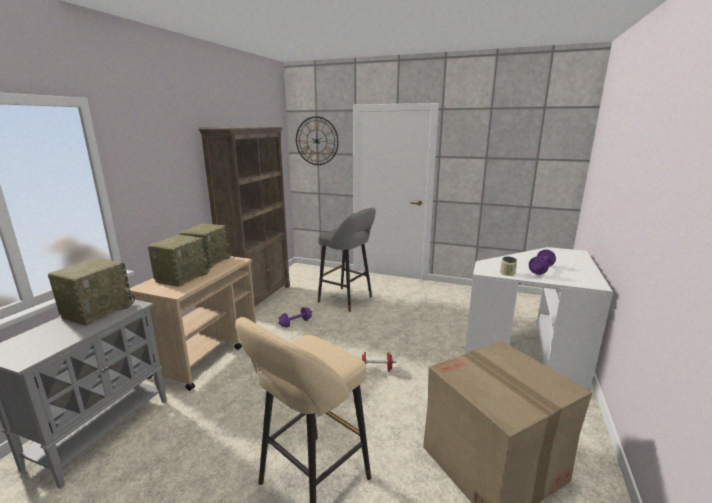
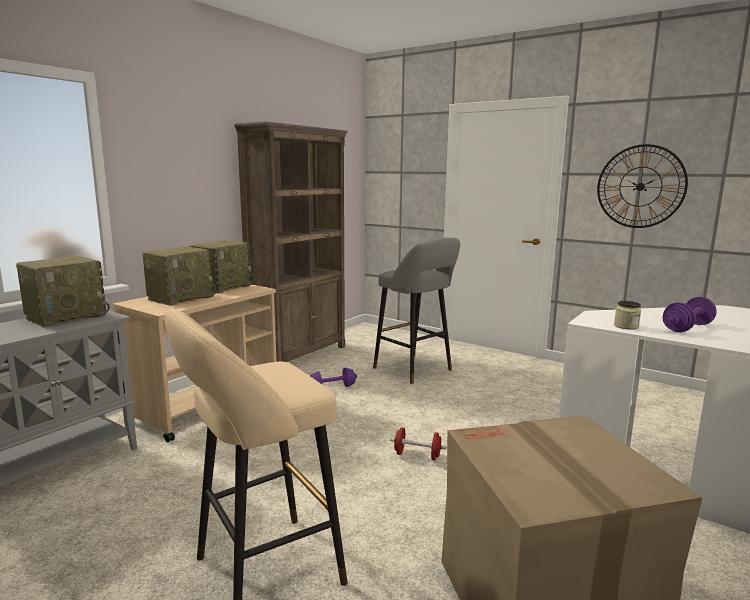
camera: 15 degrees right, 5 degrees down
wall clock [296,116,339,165] -> wall clock moved to [597,144,688,228]

